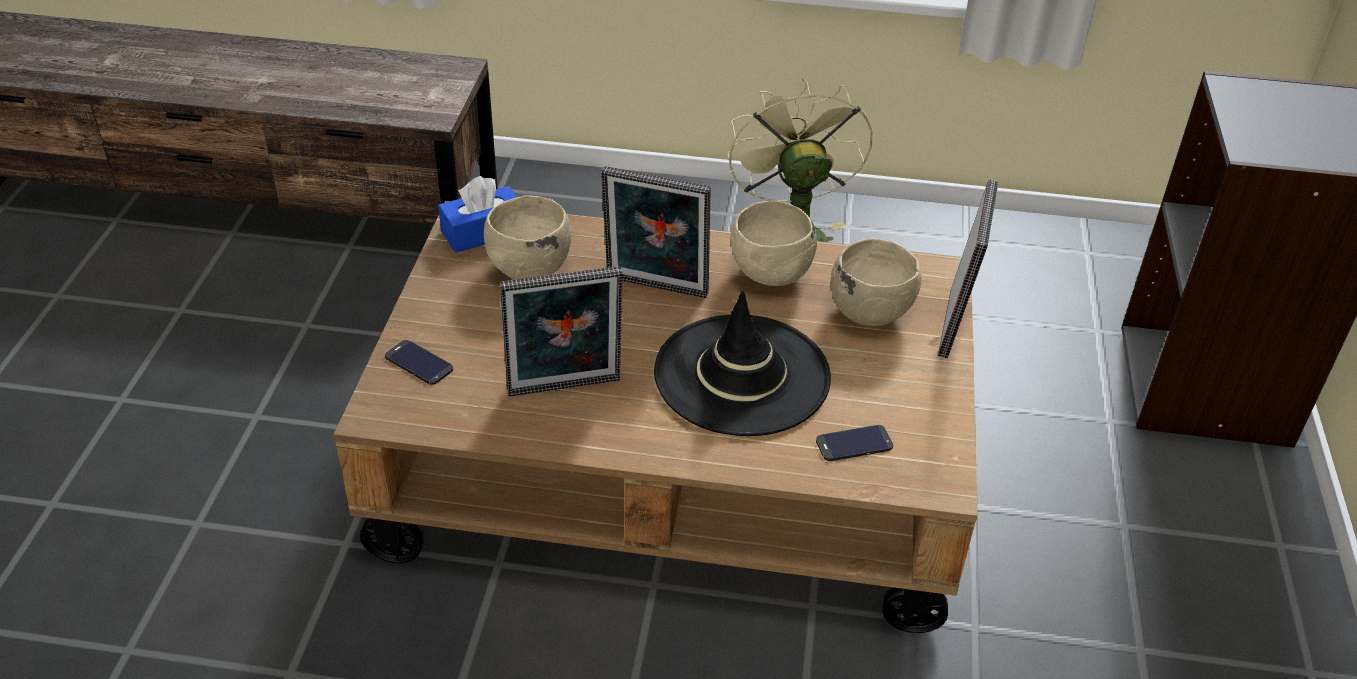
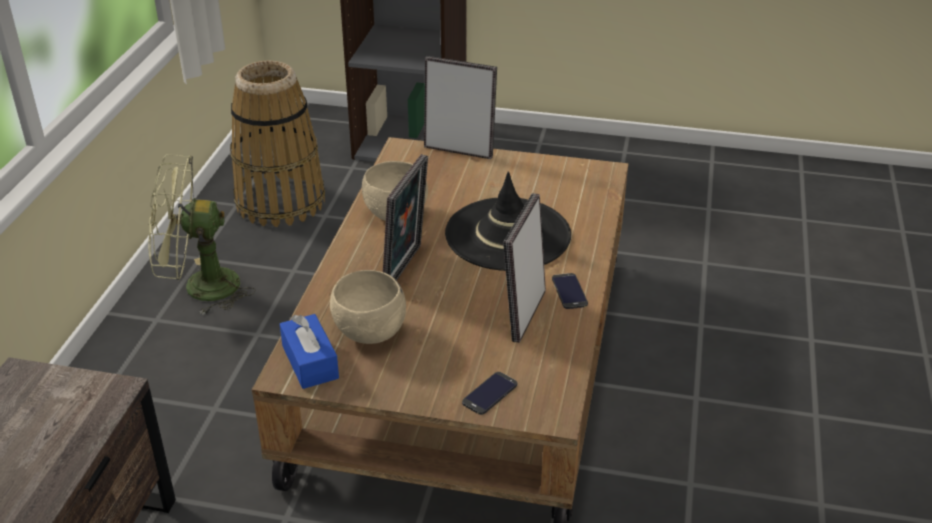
camera: 85 degrees left, 5 degrees down
picture frame [500,266,623,397] -> picture frame turned 150 degrees counterclockwise [503,193,546,343]
phone [816,425,893,461] -> phone moved to [552,273,588,309]
beige bowl [830,239,921,326] -> none
none -> basket [230,61,325,227]

